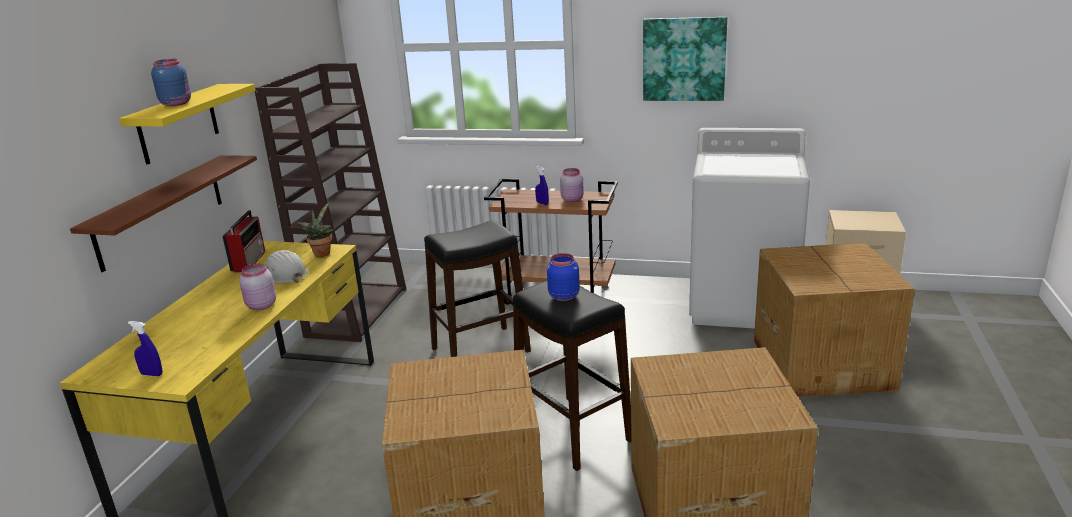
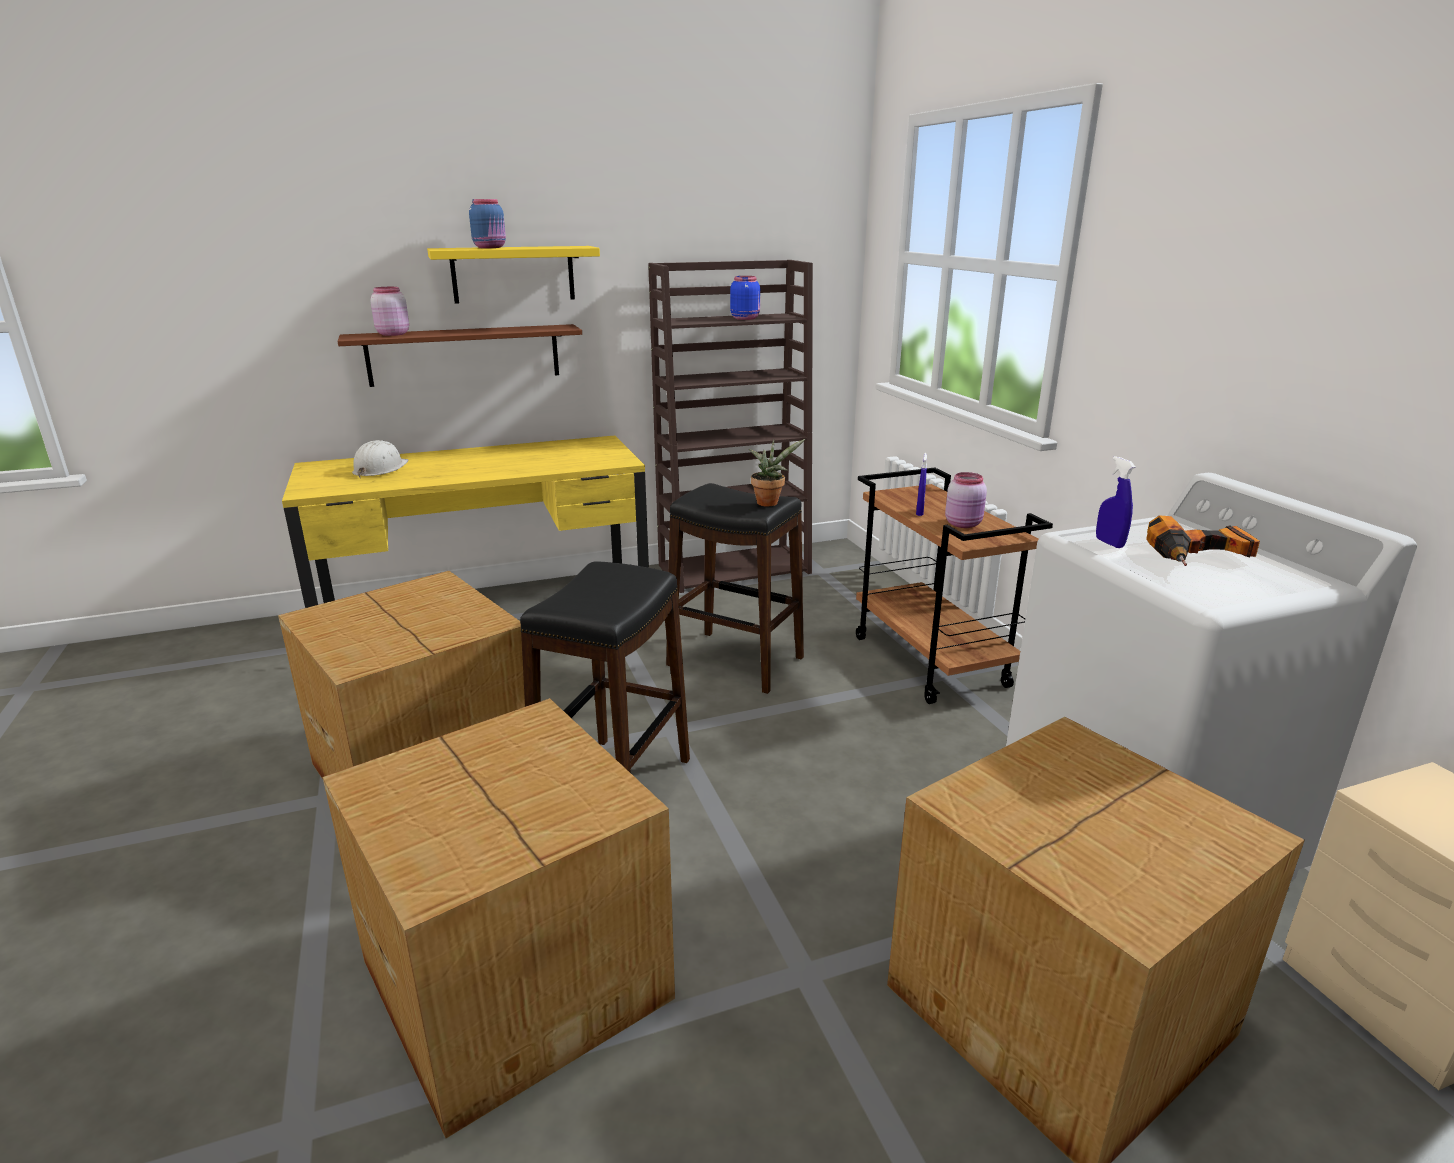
camera: 55 degrees right, 0 degrees up
blue spray bottle [128,321,163,376] -> blue spray bottle moved to [1096,456,1135,548]
radio [222,210,265,272] -> none
pink jar [239,264,276,310] -> pink jar moved to [370,287,409,336]
white hard hat [265,250,308,284] -> white hard hat moved to [352,440,409,477]
potted plant [297,202,334,257] -> potted plant moved to [749,439,805,506]
blue jar [547,253,580,301] -> blue jar moved to [730,276,760,320]
picture [643,17,727,101] -> none
none -> power drill [1146,515,1260,566]

